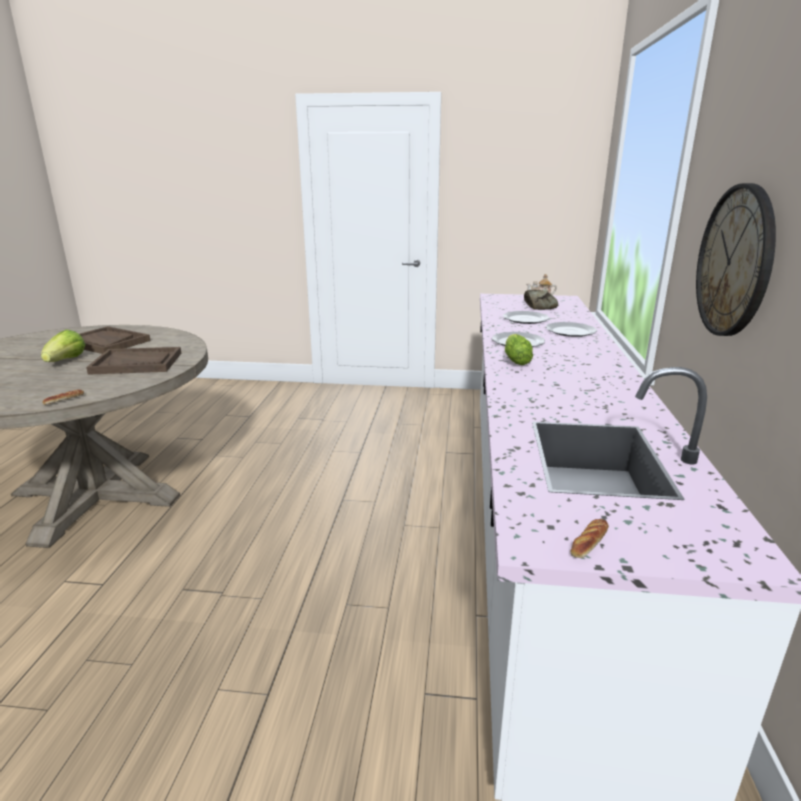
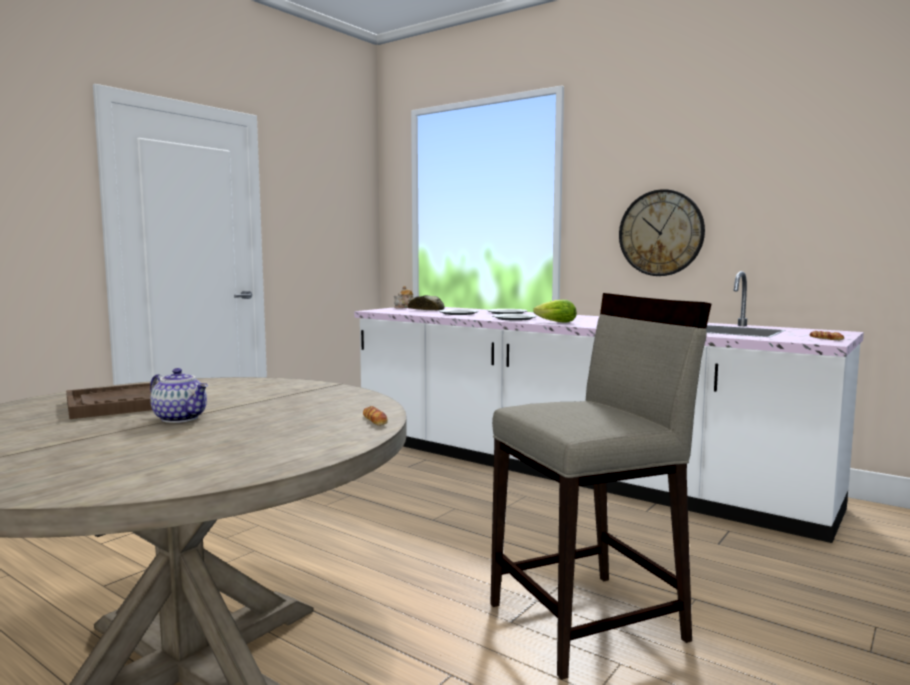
camera: 60 degrees left, 15 degrees down
lettuce [41,330,85,362] -> teapot [150,368,208,423]
brown tray [86,347,181,375] -> none
none -> beige stool [490,293,711,680]

